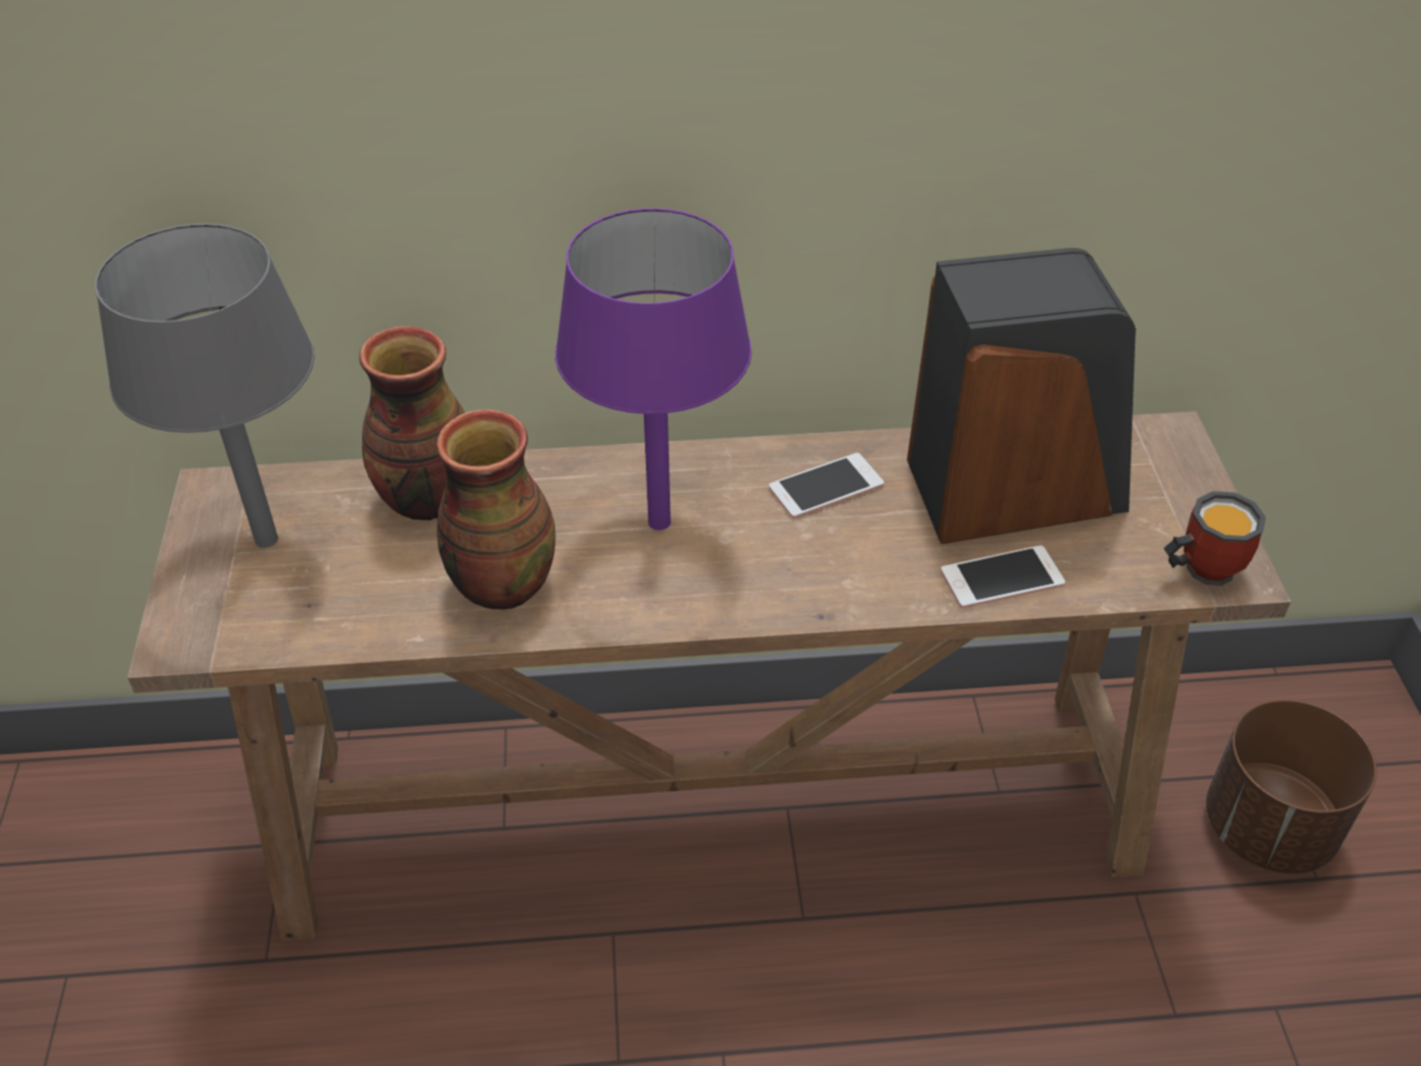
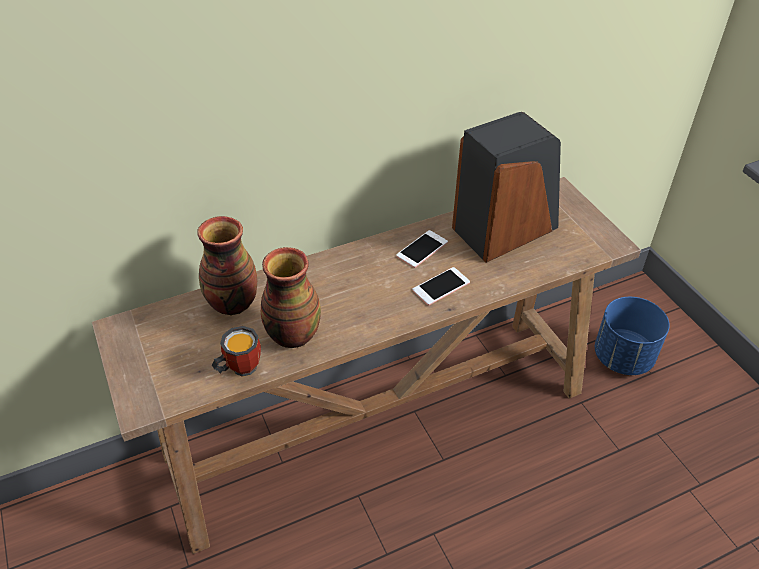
camera: 20 degrees left, 0 degrees up
grey table lamp [95,224,315,548] -> none
purple table lamp [555,208,752,530] -> none
phone [941,545,1065,608] -> phone moved to [412,267,470,306]
mug [1164,491,1266,586] -> mug moved to [212,326,261,377]
brown planter [1206,699,1377,874] -> blue planter [595,297,670,375]

